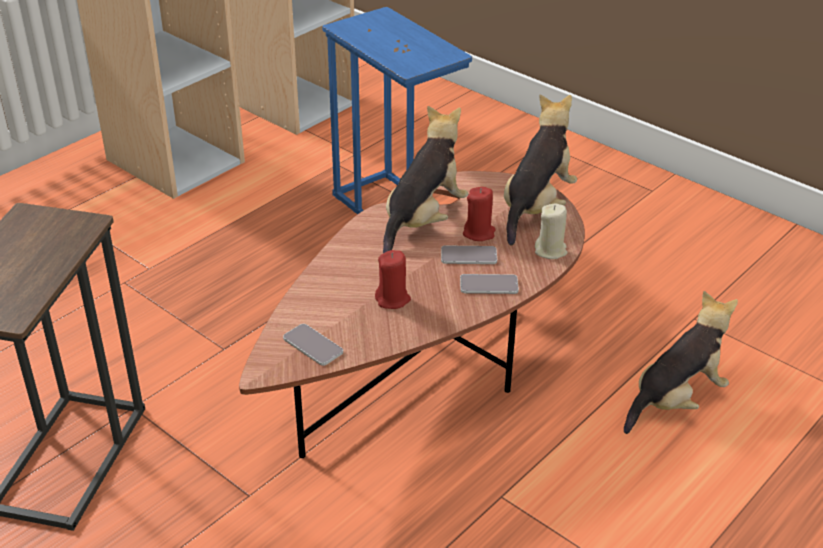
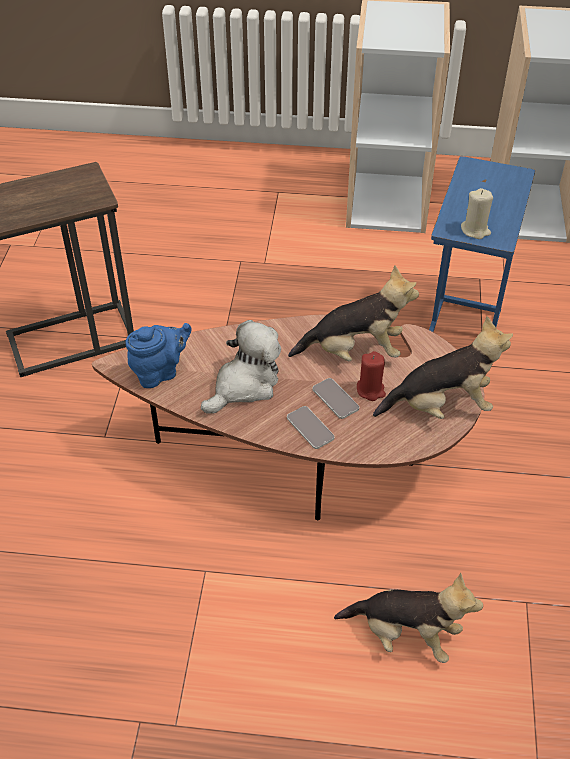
camera: 55 degrees right, 10 degrees up
phone [283,324,343,366] -> blue teapot [125,323,191,388]
red candle [375,250,411,309] -> plush toy [201,320,281,414]
beige candle [535,203,567,259] -> beige candle moved to [461,188,493,239]

